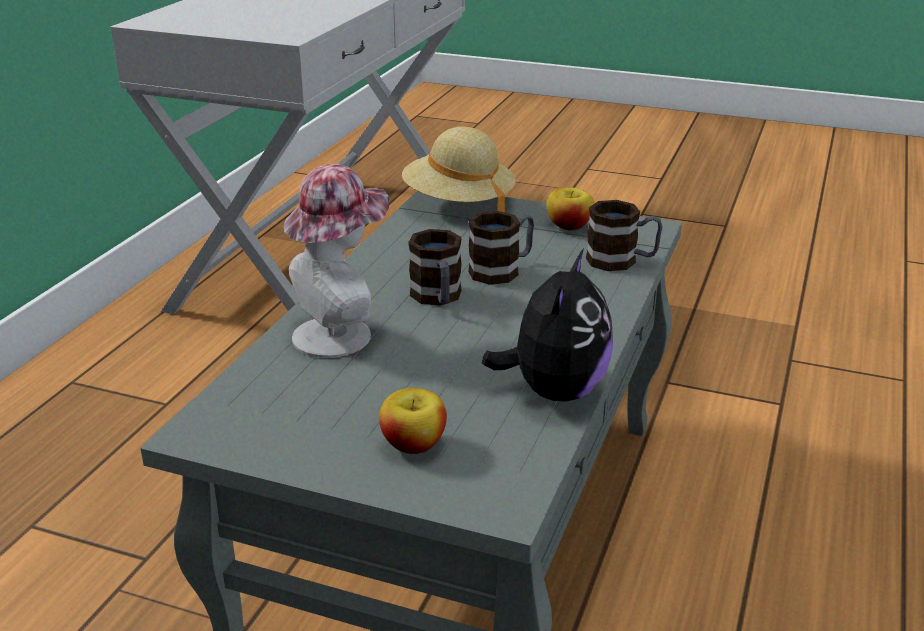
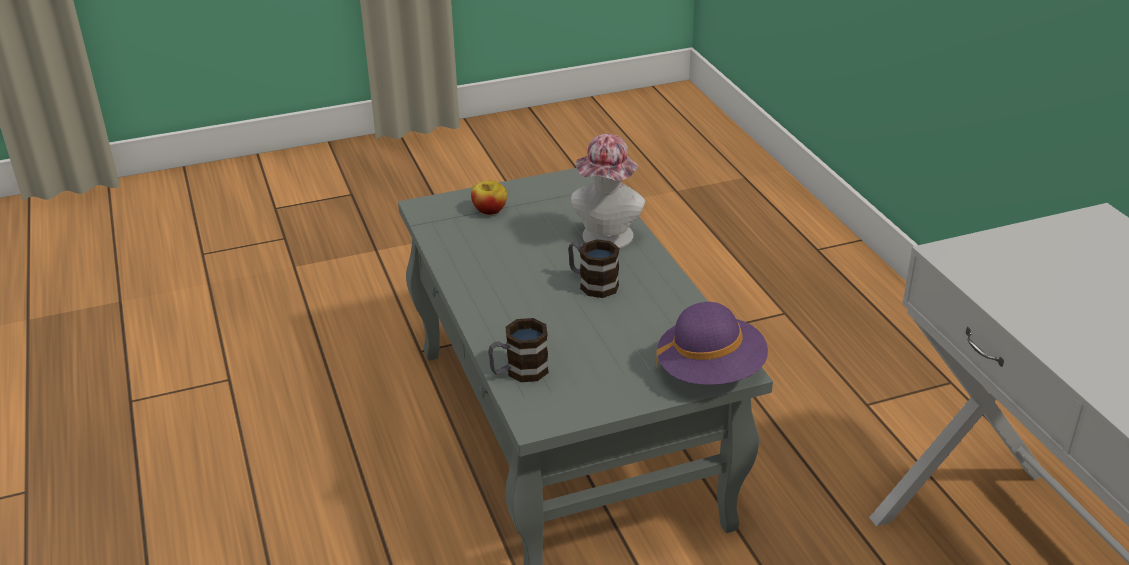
camera: 140 degrees right, 5 degrees up
beige hat [402,127,516,212] -> purple hat [656,302,768,385]
mug [468,211,534,285] -> none
plush toy [482,249,613,401] -> none
apple [546,187,594,231] -> none

